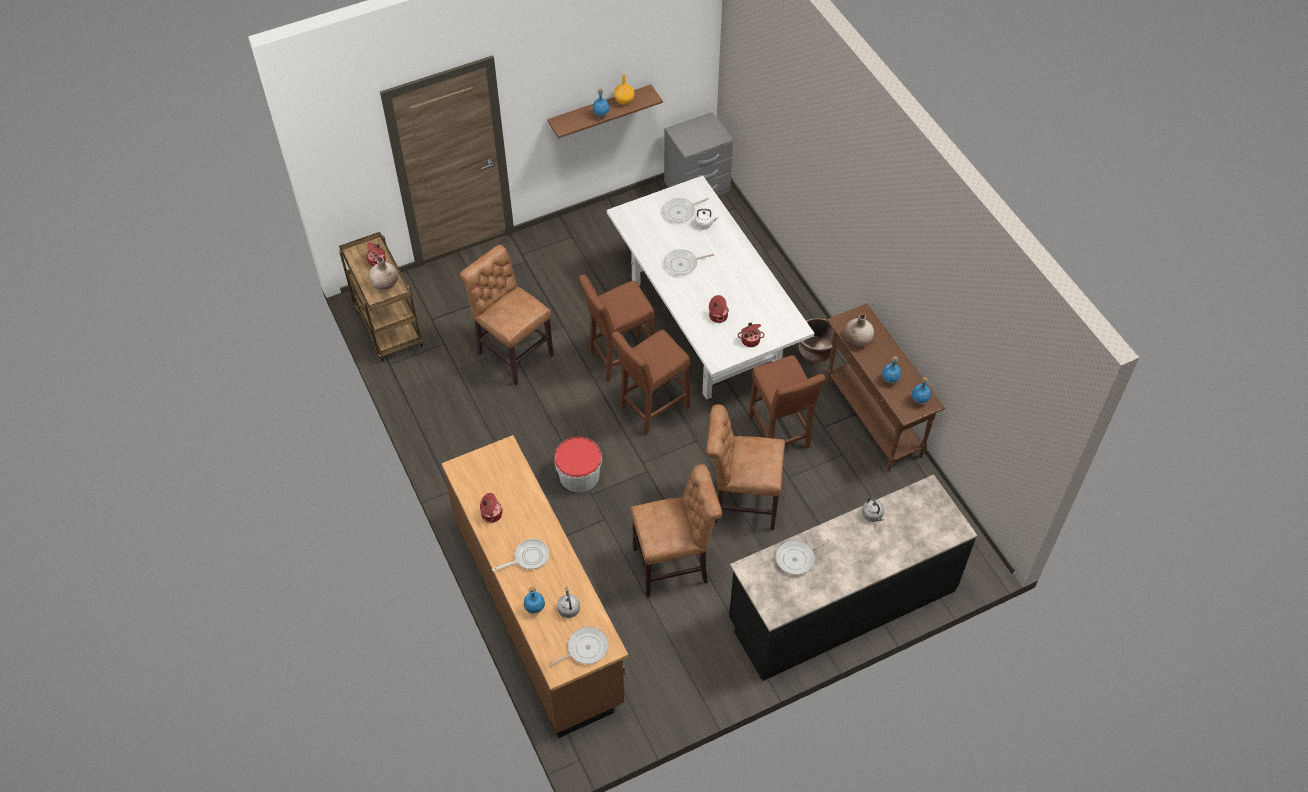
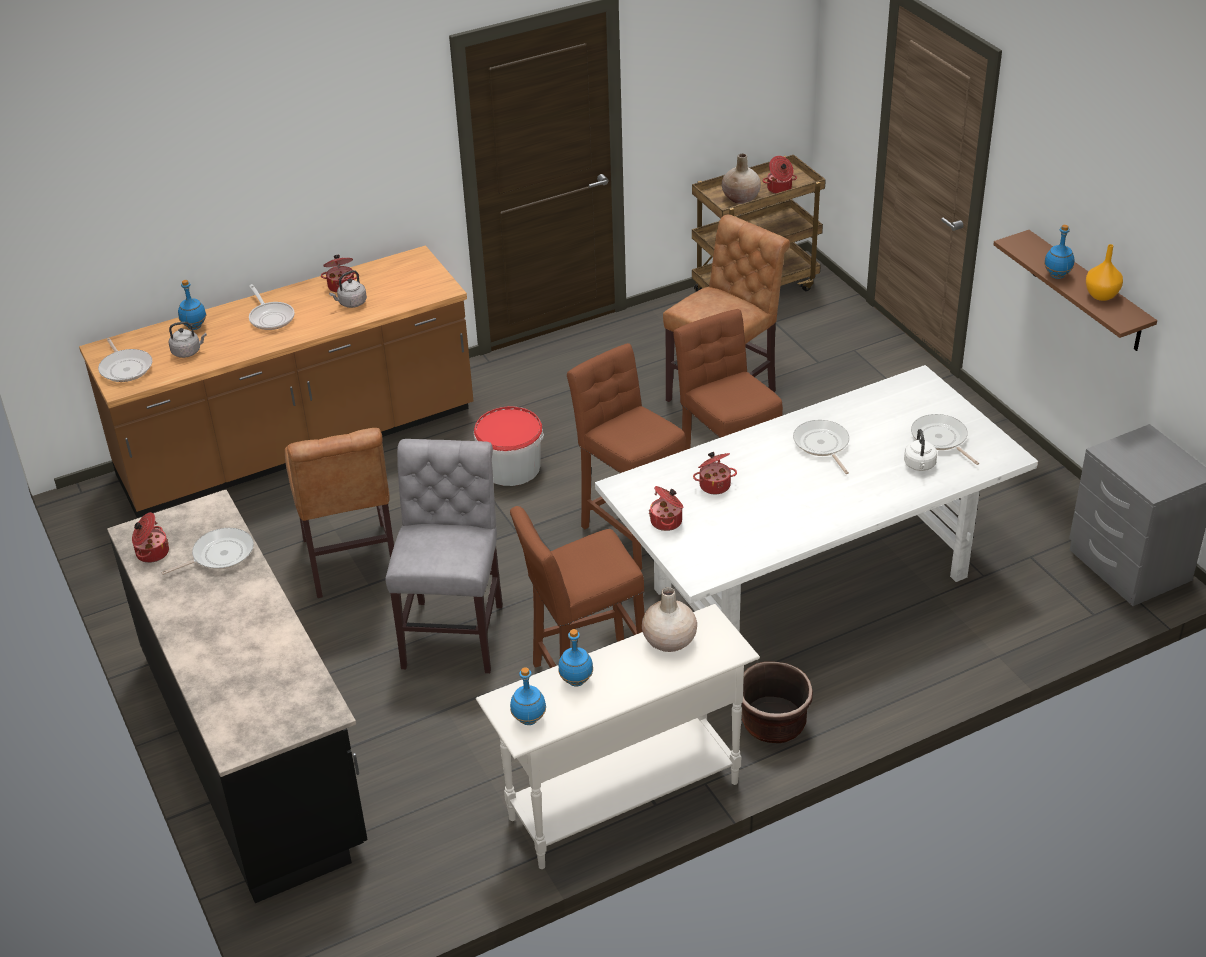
camera: 90 degrees right, 15 degrees down
brown chair [706,404,785,530] -> grey chair [385,439,503,673]
frying pan [776,539,830,575] -> frying pan turned 90 degrees clockwise [161,528,254,575]
brown console table [826,303,945,472] -> white console table [476,604,760,869]
grey kettle [862,497,884,522] -> grey kettle moved to [329,270,367,308]
none -> cooking pot [132,512,169,563]

